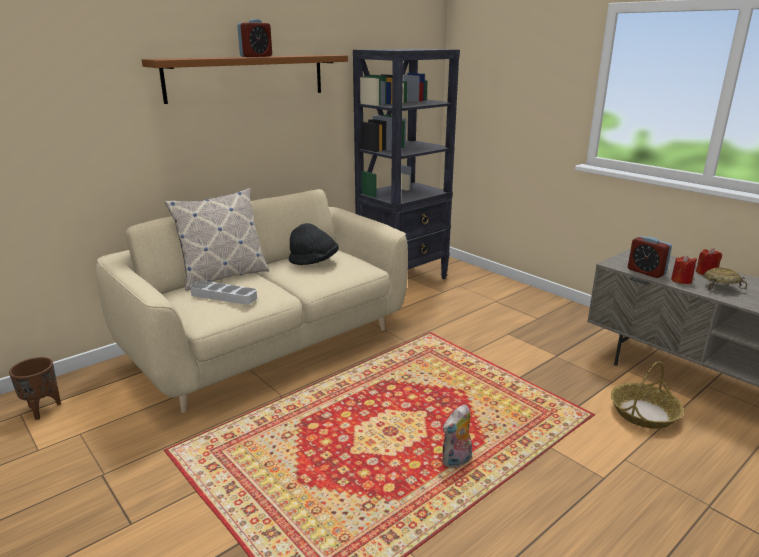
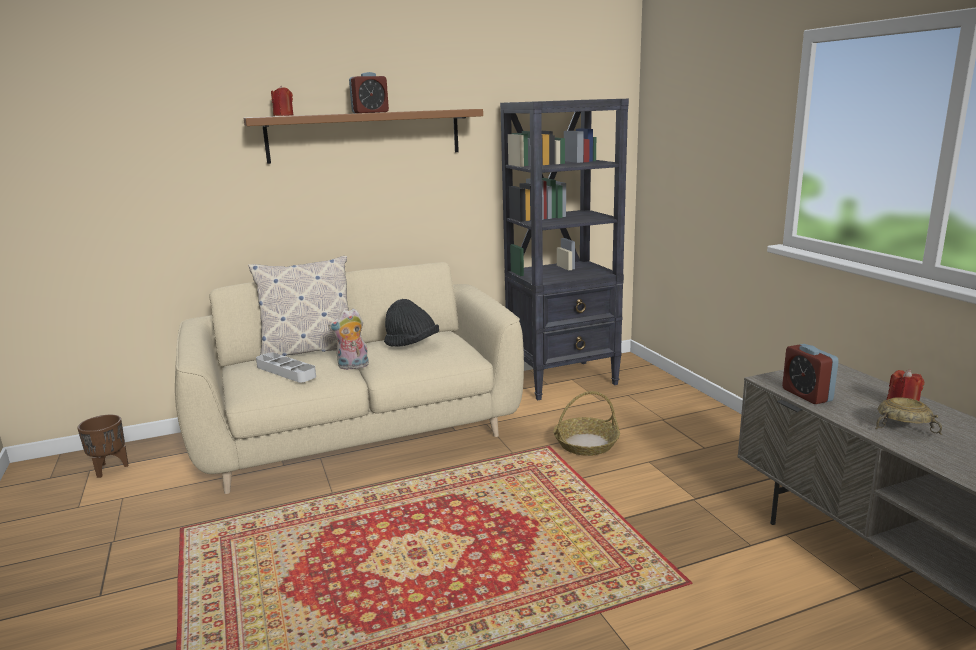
camera: 20 degrees right, 5 degrees down
plush toy [442,404,472,467] -> plush toy moved to [328,308,369,370]
basket [611,361,684,429] -> basket moved to [553,391,620,456]
red candle [671,255,697,284] -> red candle moved to [271,86,294,116]

